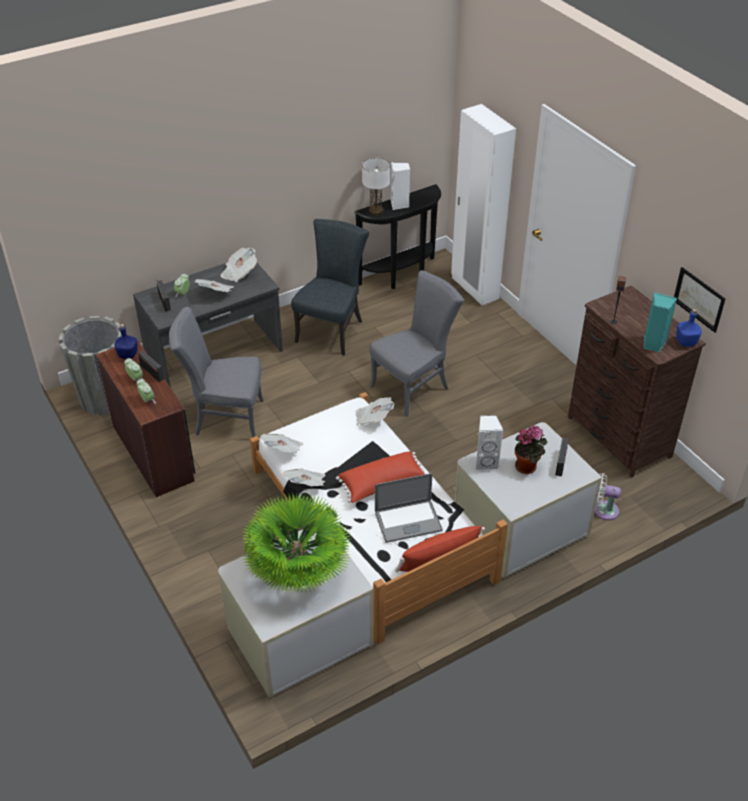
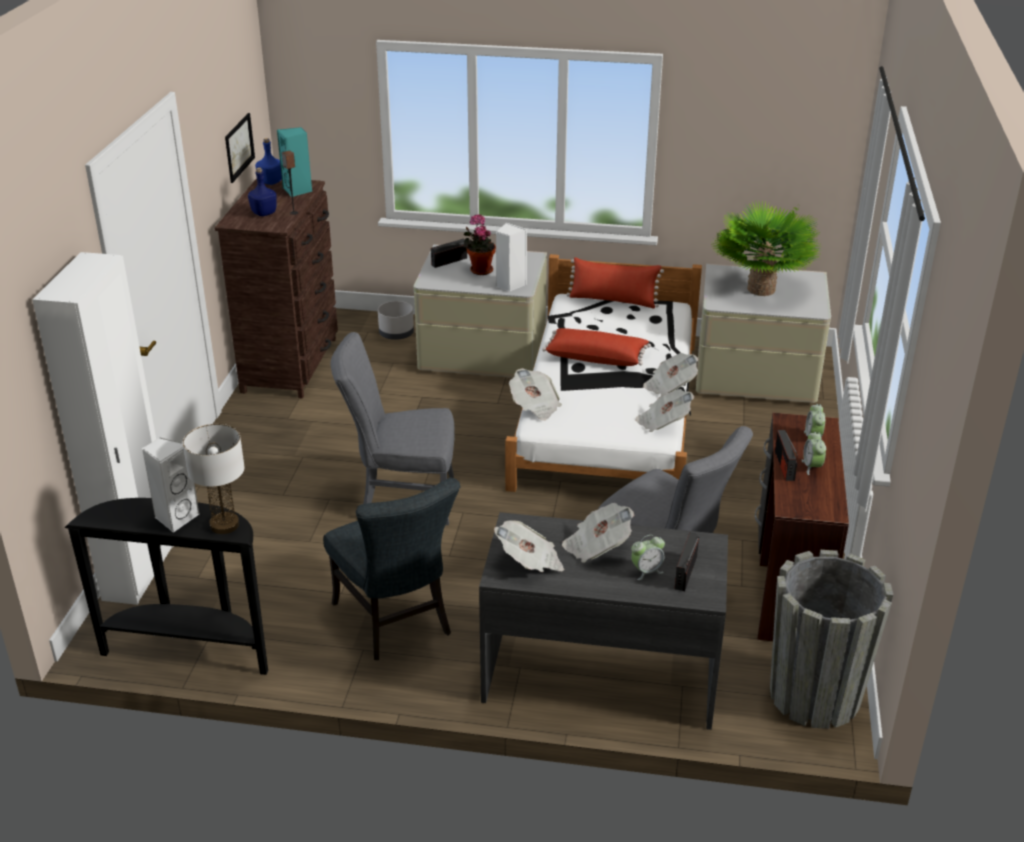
camera: 140 degrees left, 10 degrees down
blue bottle [114,324,138,359] -> blue bottle moved to [248,167,277,216]
grey chair [291,219,369,355] -> grey chair turned 90 degrees counterclockwise [323,477,461,660]
laptop [375,473,443,543] -> none
white fan [595,473,621,520] -> grey planter [378,301,414,340]

